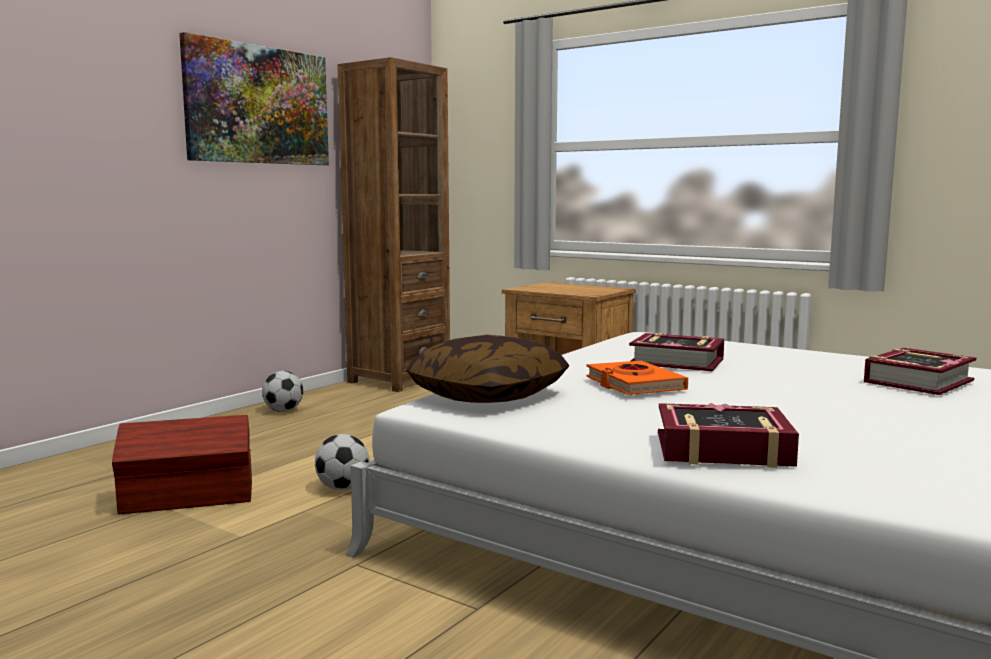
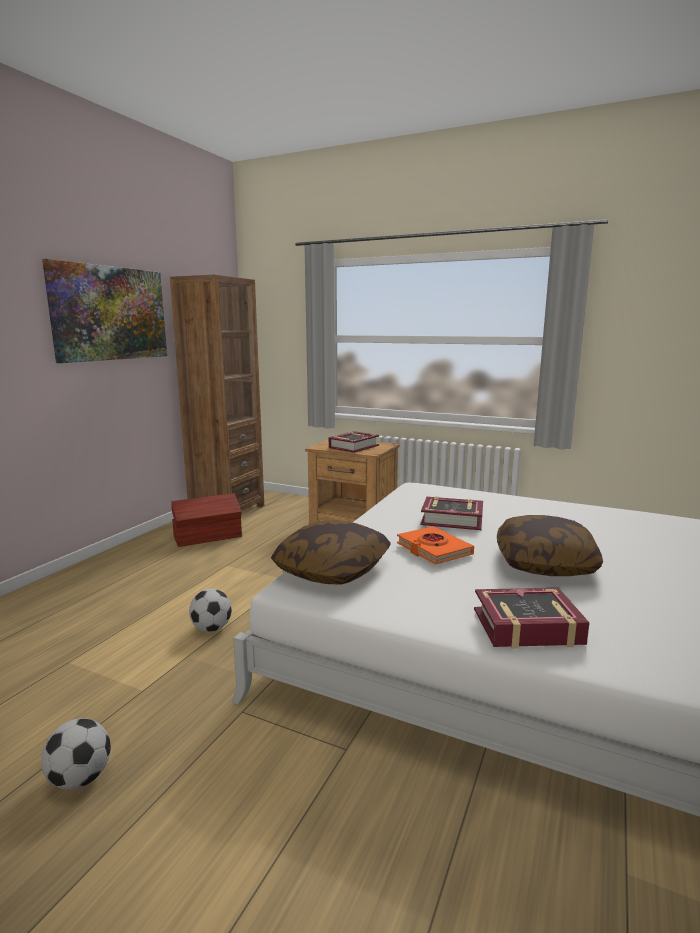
camera: 10 degrees left, 5 degrees up
brown storage box [112,415,252,515] -> brown storage box moved to [172,493,242,547]
football [262,371,303,412] -> football moved to [41,718,111,790]
book [864,348,976,395] -> book moved to [329,431,379,453]
none -> pillow [497,515,603,576]

